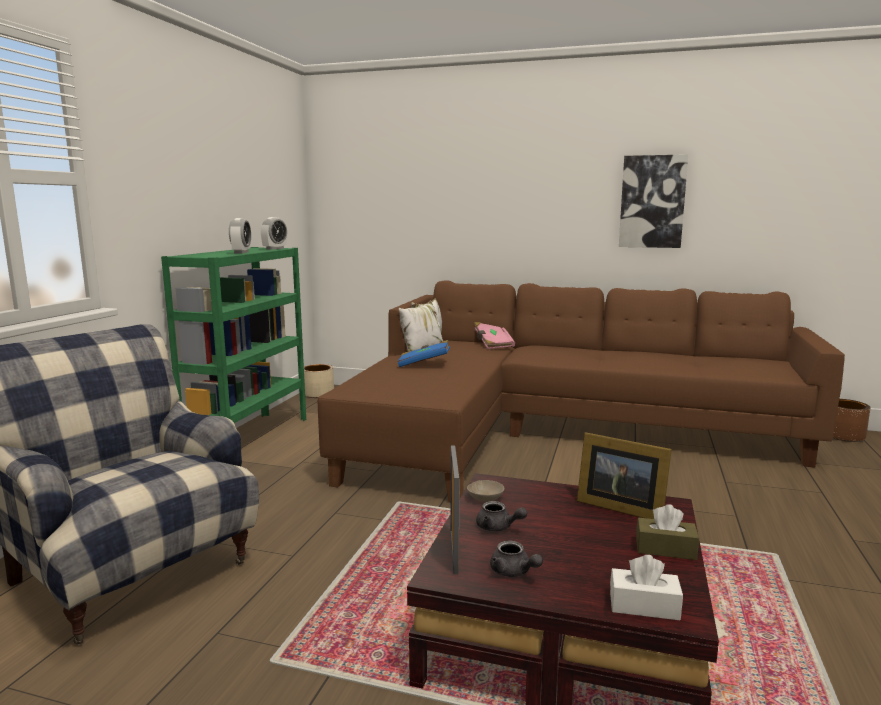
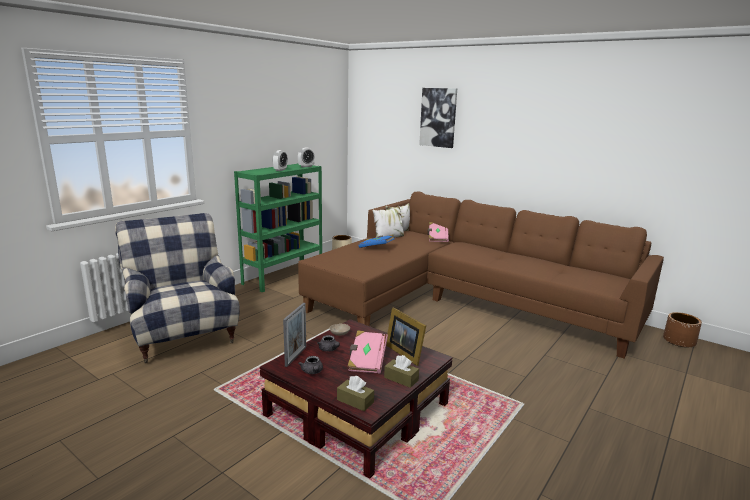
camera: 20 degrees right, 5 degrees up
white tissue box [610,555,683,620] -> brown tissue box [337,376,374,411]
picture [619,154,688,248] -> picture moved to [419,88,457,148]
none -> pink book [348,330,388,374]

